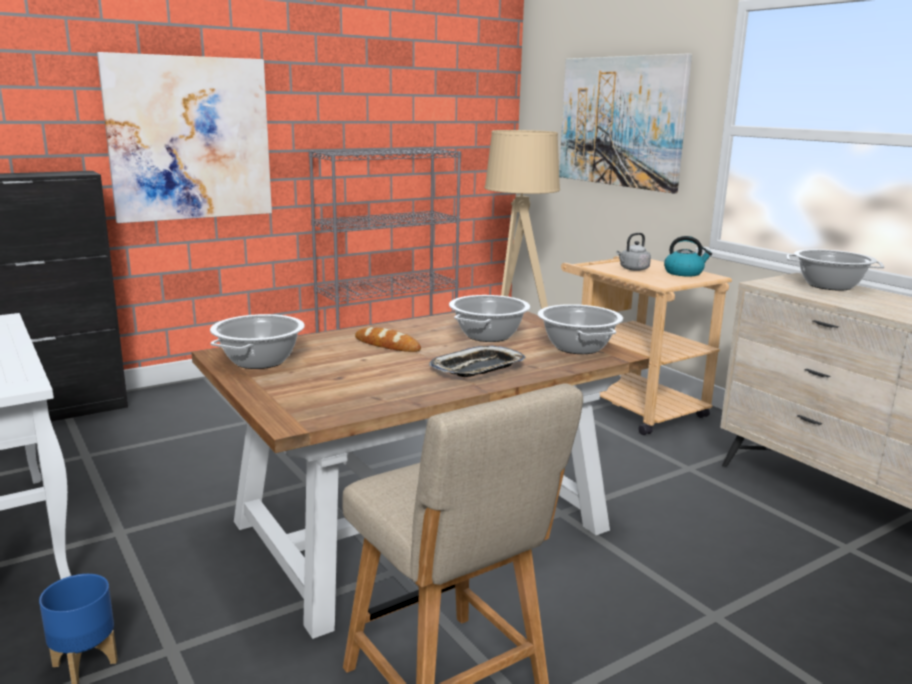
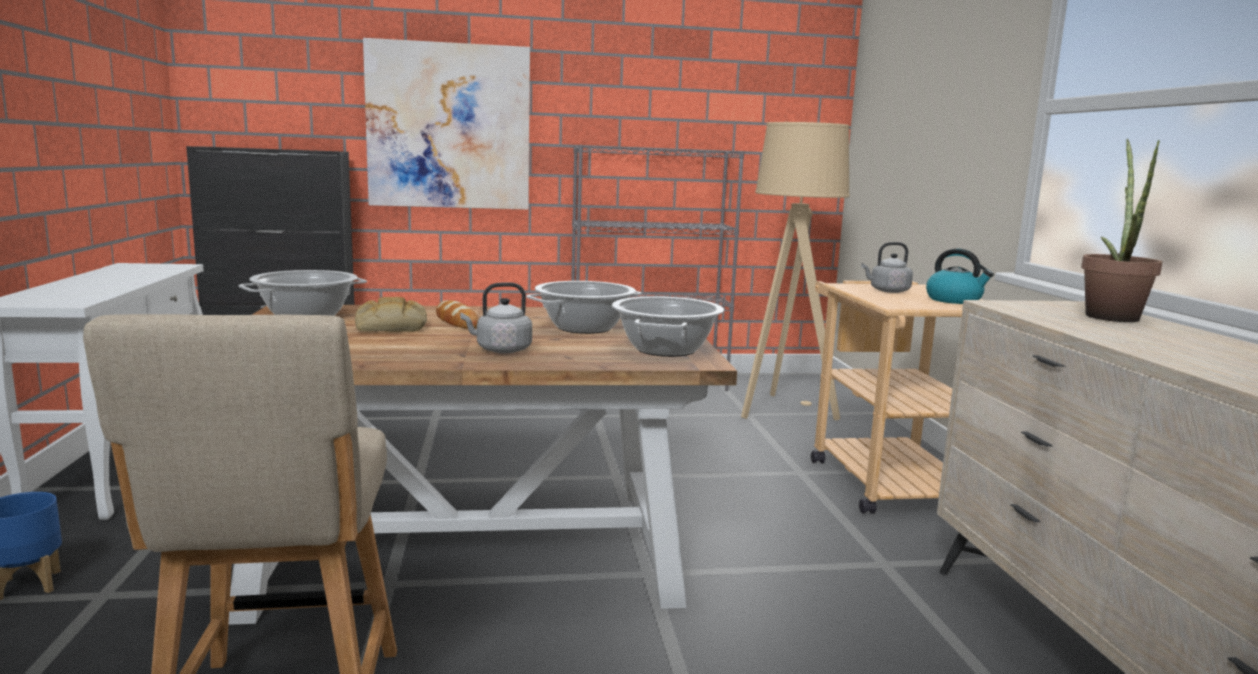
camera: 25 degrees right, 5 degrees down
tray [429,346,526,377] -> grey kettle [460,282,532,353]
picture [559,54,692,193] -> none
cooking pot [786,249,885,291] -> potted plant [1081,139,1162,322]
none -> bread [355,297,427,332]

